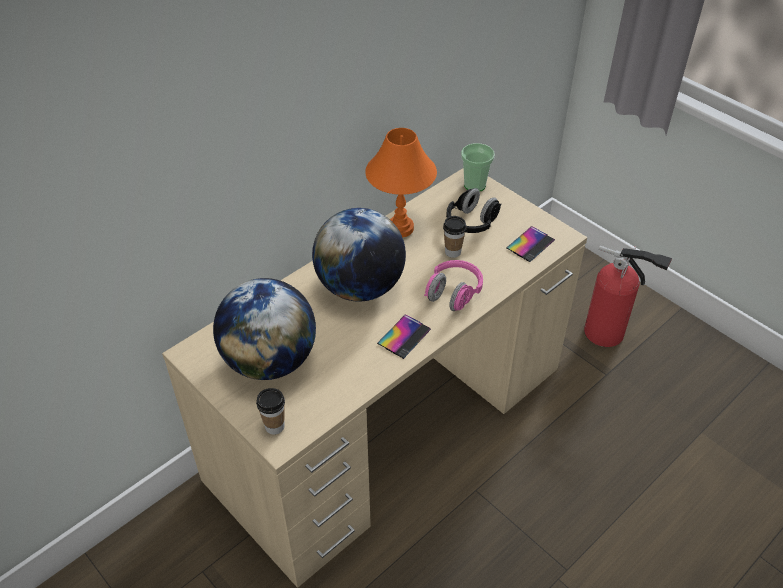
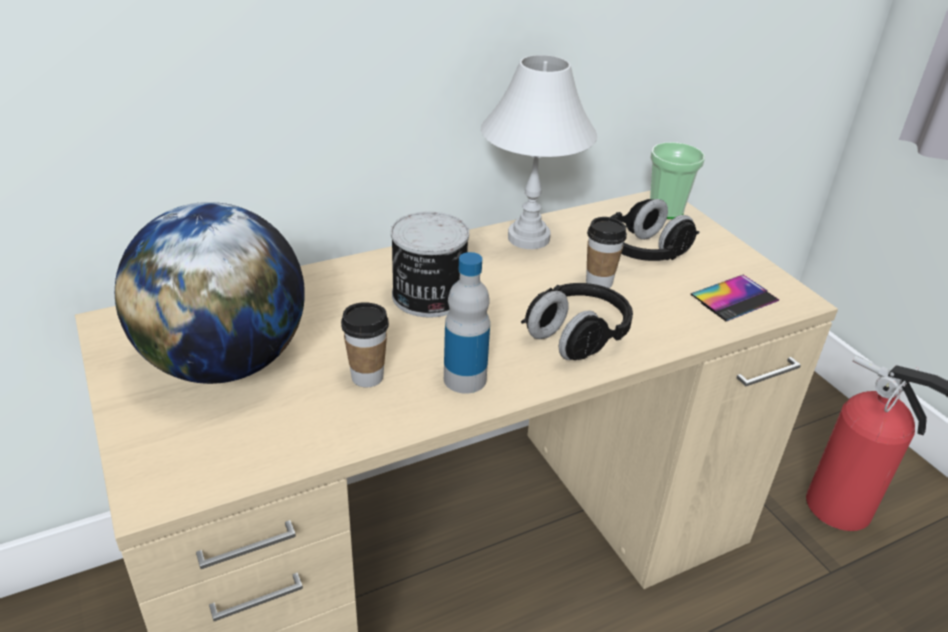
camera: 15 degrees right, 10 degrees down
cup [256,388,285,435] -> cup moved to [341,302,389,387]
globe [312,208,406,302] -> can [391,212,469,317]
orange table lamp [365,128,437,237] -> white table lamp [481,55,597,249]
phone [377,314,431,359] -> bottle [444,252,490,394]
pink headphones [424,260,483,311] -> black headphones [521,283,633,360]

